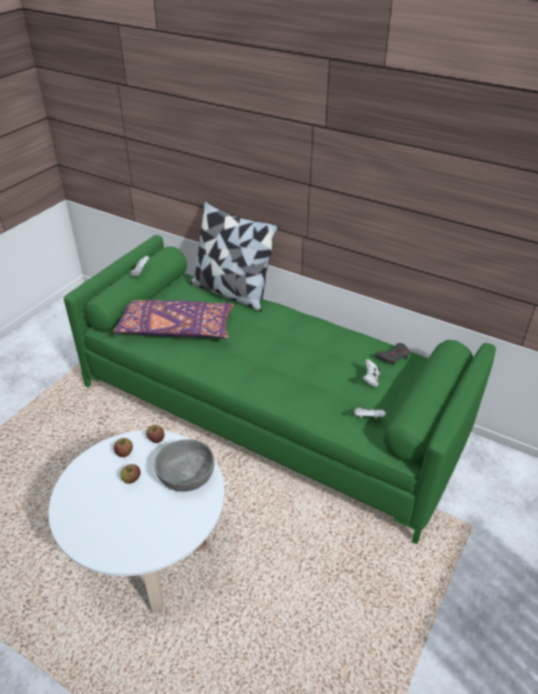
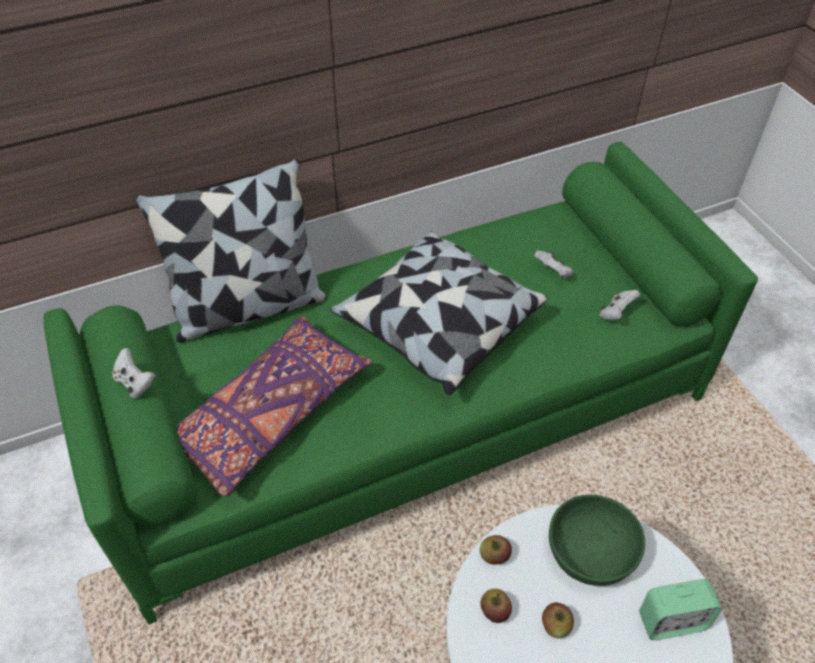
camera: 55 degrees left, 10 degrees up
grey bowl [155,439,214,492] -> green bowl [549,495,645,586]
grey game controller [375,343,409,365] -> none
none -> pillow [330,231,547,395]
none -> alarm clock [639,579,722,640]

